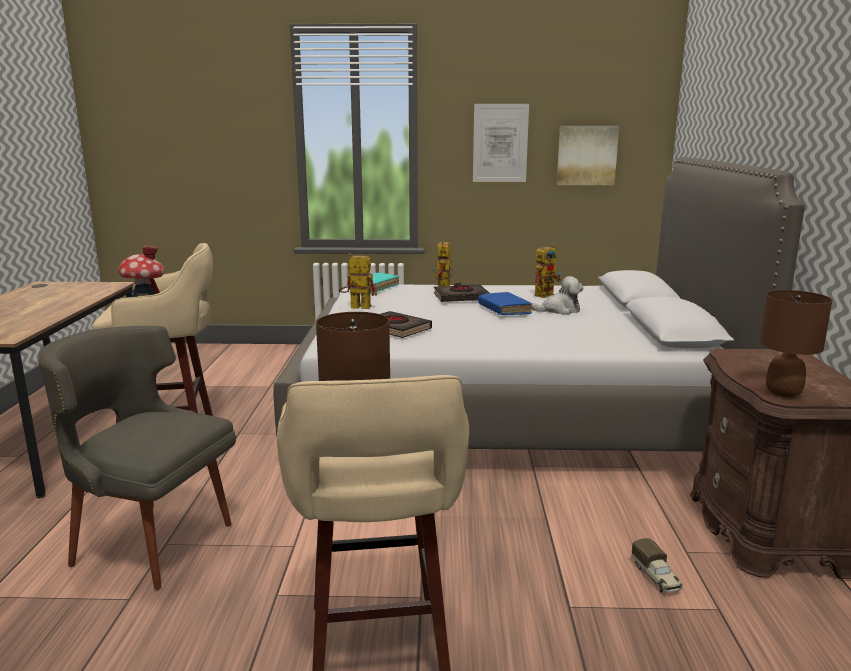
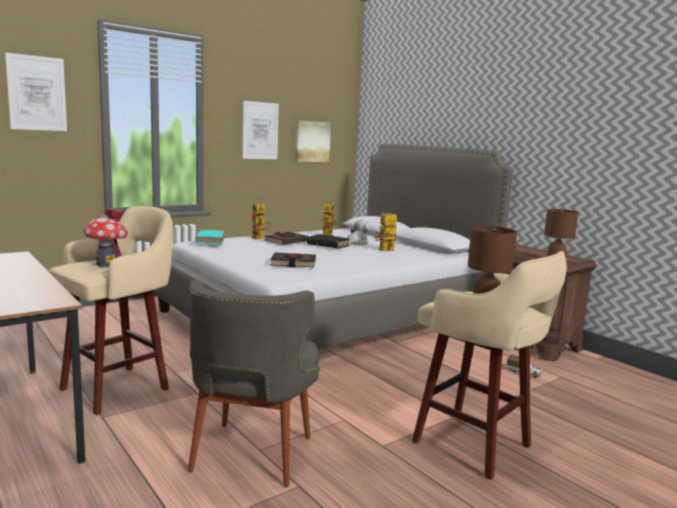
camera: 40 degrees left, 5 degrees down
grey chair [38,326,236,590] -> grey chair turned 60 degrees counterclockwise [188,280,319,487]
toy robot [339,253,377,309] -> toy robot moved to [375,212,397,251]
blue book [478,292,532,315] -> black book [307,234,350,248]
none -> picture [5,52,67,131]

